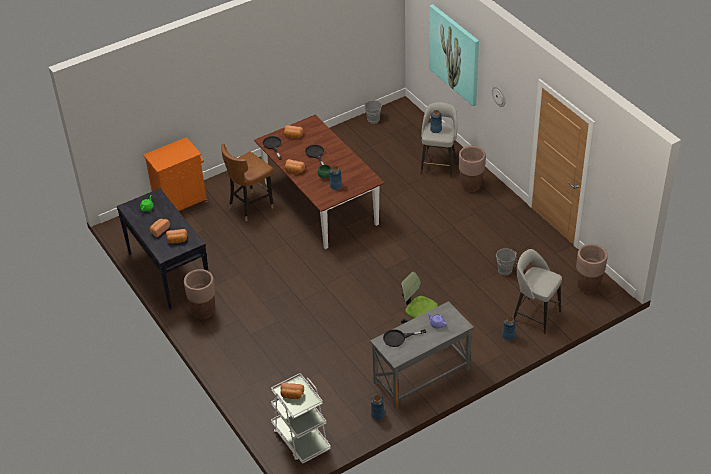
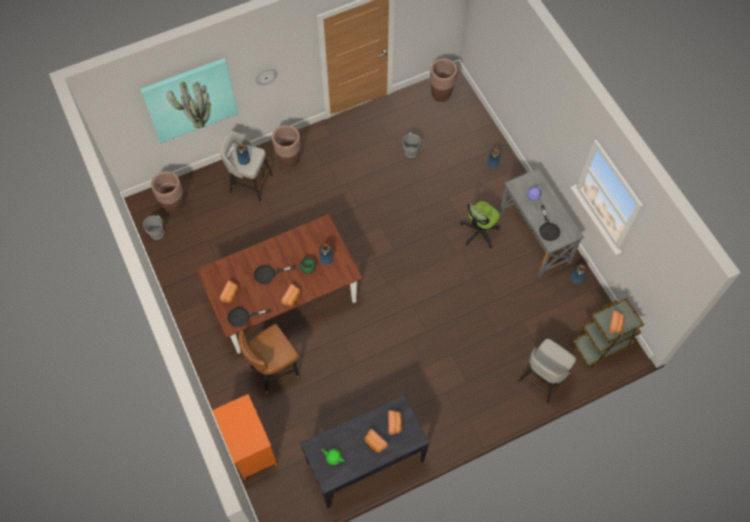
camera: 85 degrees left, 20 degrees up
brown planter [184,269,215,319] -> brown planter moved to [151,171,184,214]
brown chair [221,144,274,221] -> brown chair turned 90 degrees clockwise [239,324,300,394]
white cart [271,373,331,464] -> brown cart [572,298,644,367]
grey stool [513,249,562,334] -> grey stool moved to [518,339,576,403]

